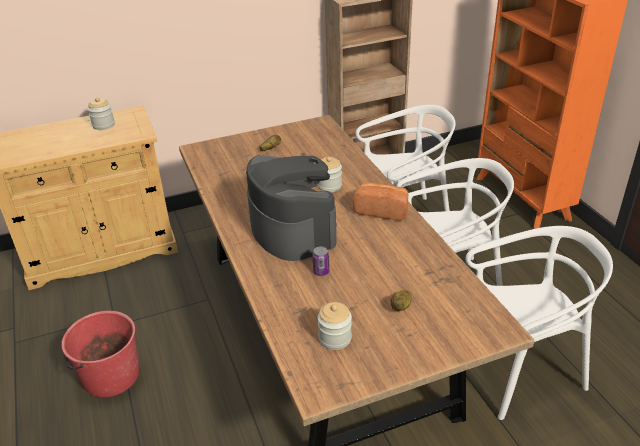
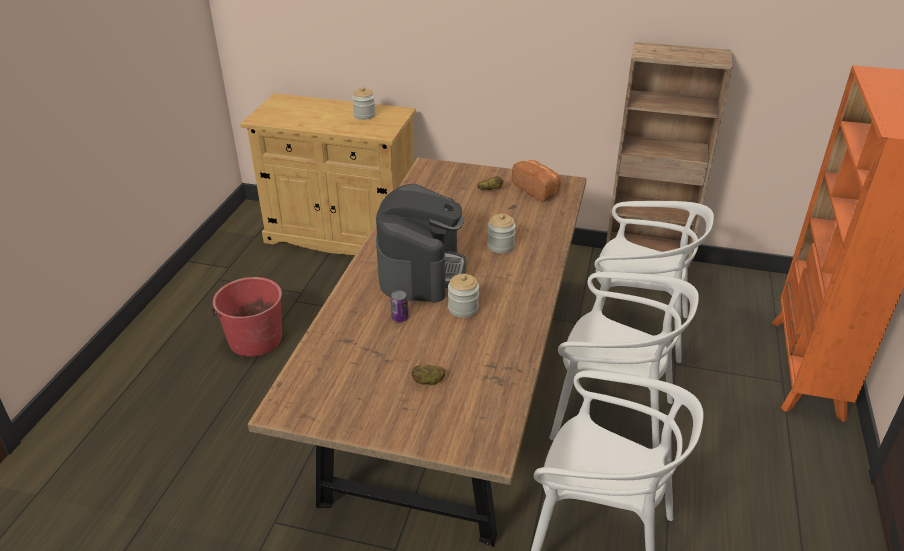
camera: 35 degrees right, 0 degrees up
jar [317,302,352,350] -> jar moved to [448,274,479,318]
bread [353,182,408,221] -> bread moved to [512,160,561,202]

